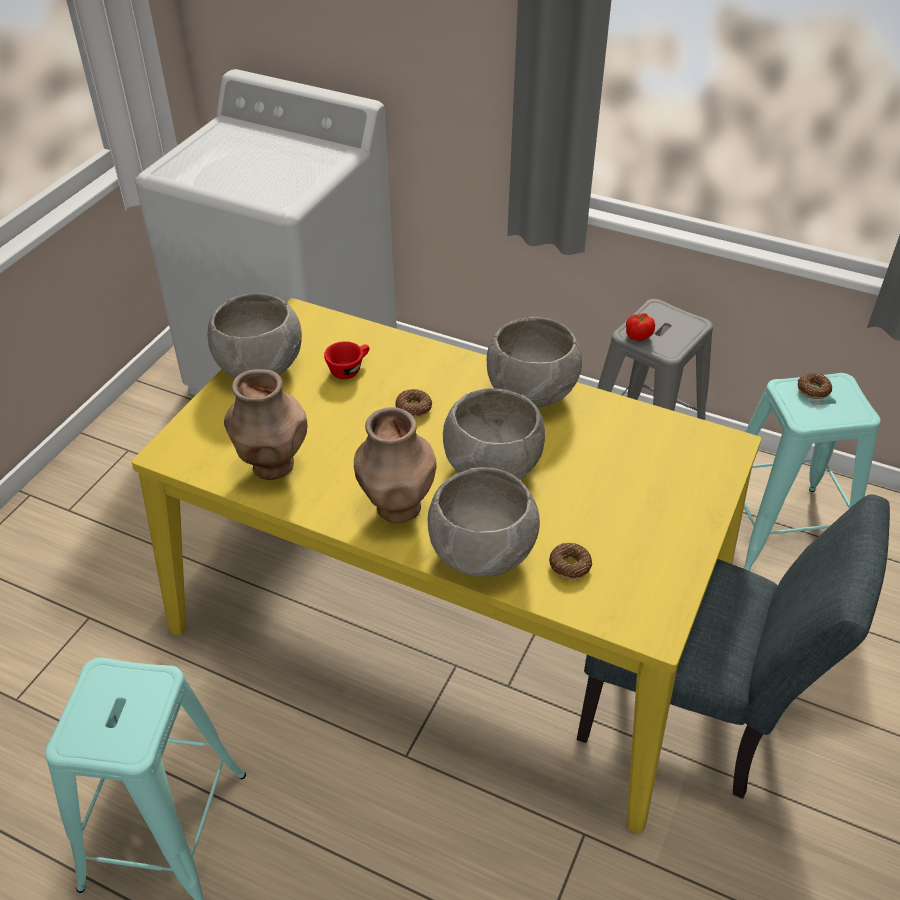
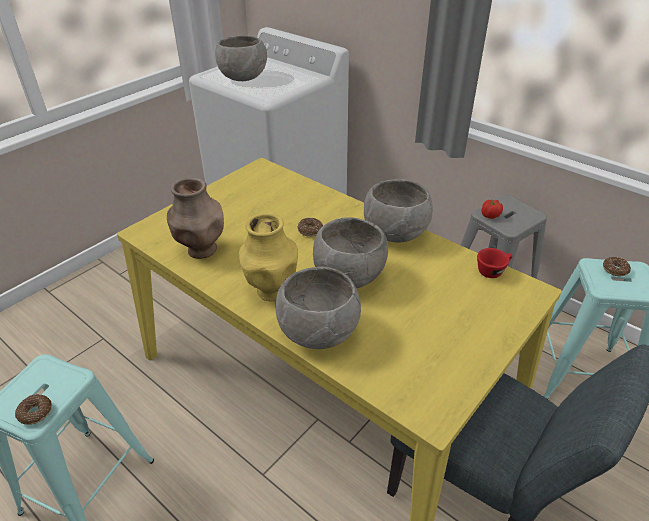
camera: 15 degrees right, 5 degrees down
grey bowl [207,293,302,378] -> grey bowl moved to [215,35,267,81]
red cup [324,341,370,379] -> red cup moved to [477,248,512,278]
brown vase [354,407,437,523] -> yellow vase [239,213,298,302]
donut [549,543,592,580] -> donut moved to [15,394,52,425]

